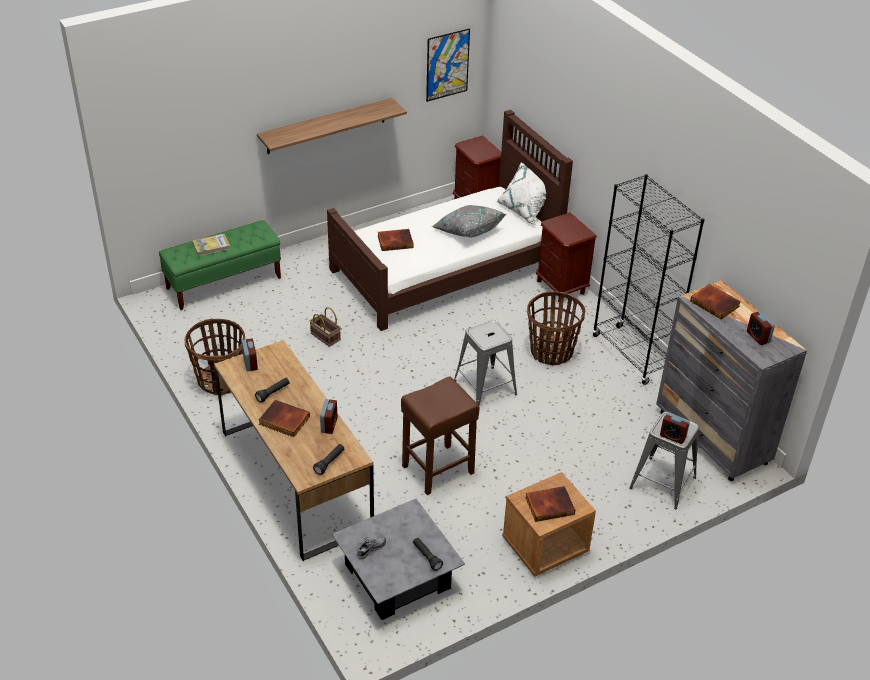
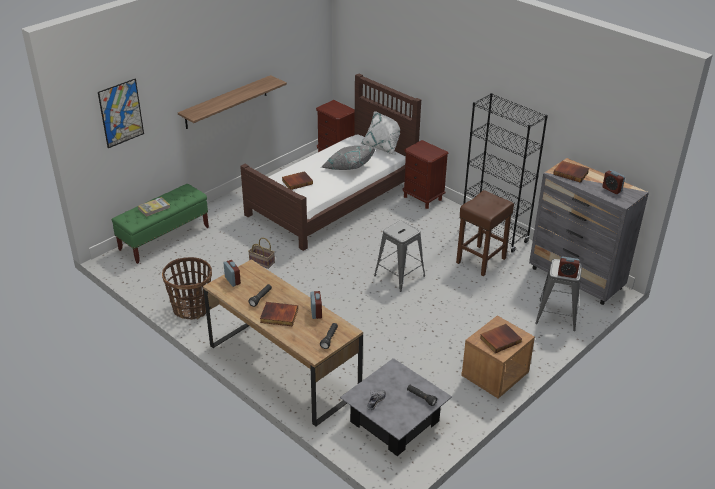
camera: 15 degrees left, 5 degrees down
brown stool [401,376,480,495] -> brown stool moved to [456,190,514,276]
picture [426,28,470,102] -> picture moved to [98,79,144,148]
basket [527,291,585,365] -> none

